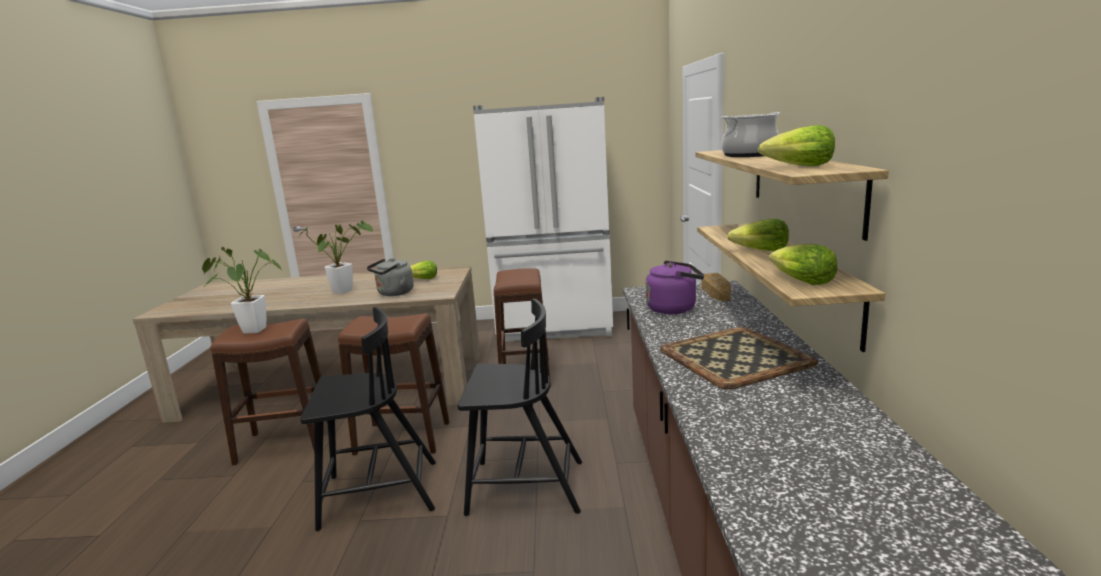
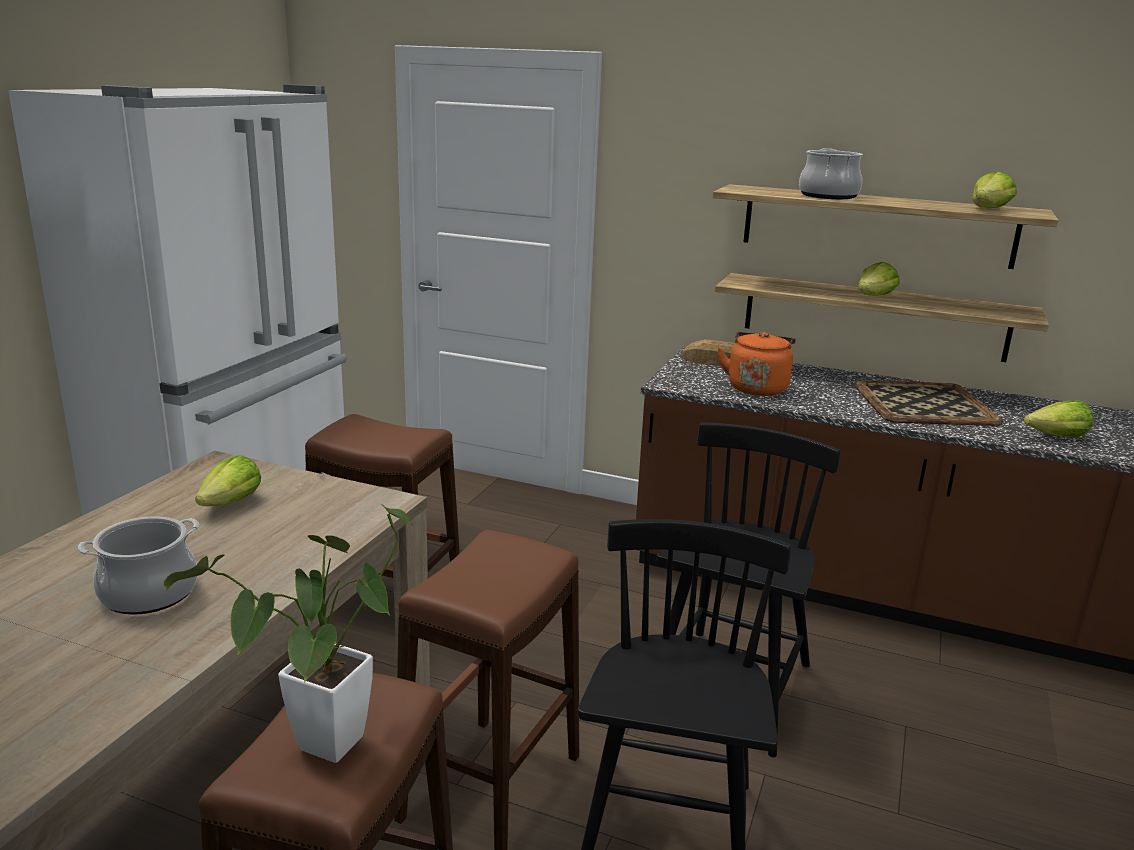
camera: 70 degrees left, 5 degrees up
potted plant [299,221,373,294] -> cooking pot [78,516,199,614]
grey kettle [367,258,414,296] -> none
purple kettle [646,261,704,314] -> orange kettle [718,332,796,396]
lettuce [769,244,837,285] -> lettuce moved to [1024,401,1093,438]

